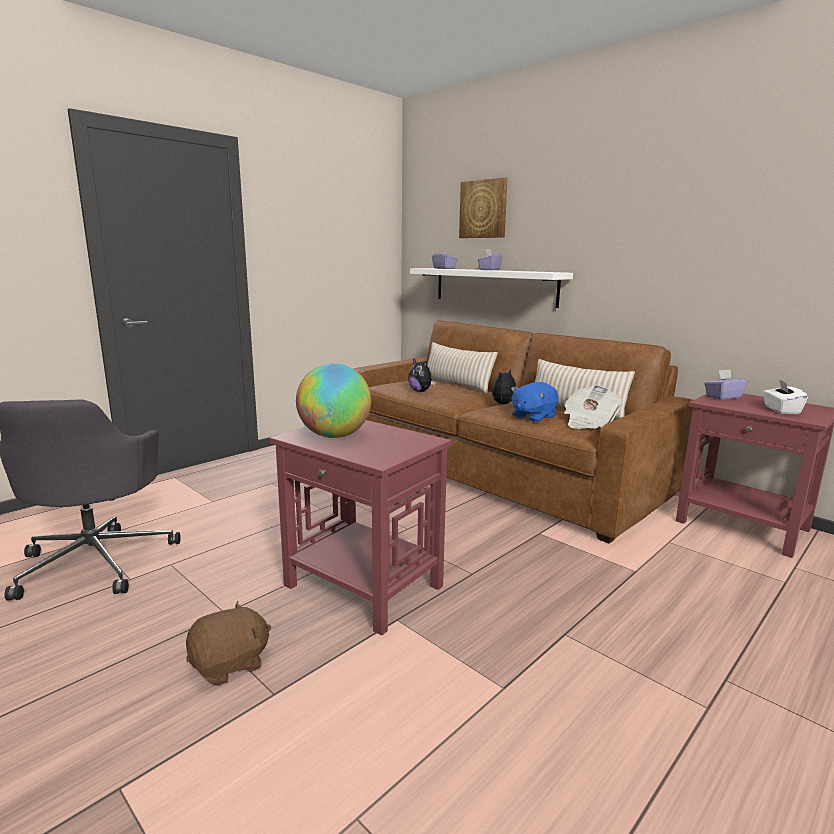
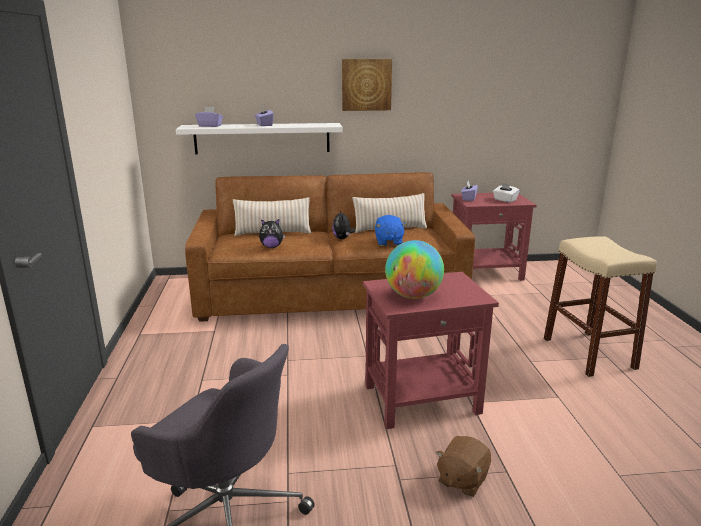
camera: 50 degrees left, 5 degrees up
brown plush toy [186,601,271,686] -> brown plush toy turned 150 degrees counterclockwise [436,436,491,497]
picture [459,177,508,238] -> picture moved to [342,59,392,111]
newspaper [564,385,623,429] -> none
none -> beige stool [544,236,657,377]

